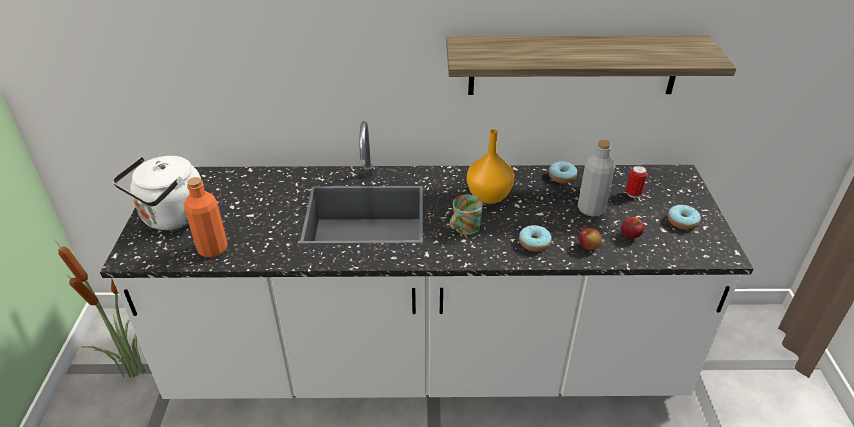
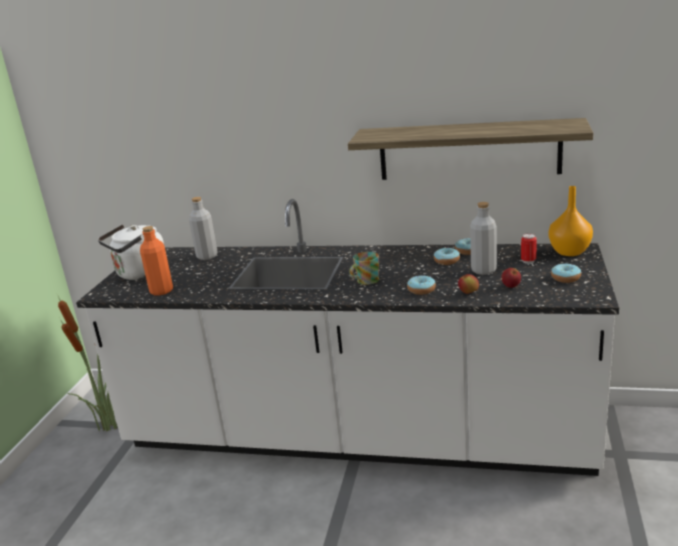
camera: 15 degrees right, 15 degrees down
orange vase [467,129,514,204] -> orange vase moved to [548,186,593,256]
none -> grey bottle [189,197,217,260]
none -> donut [434,248,460,265]

